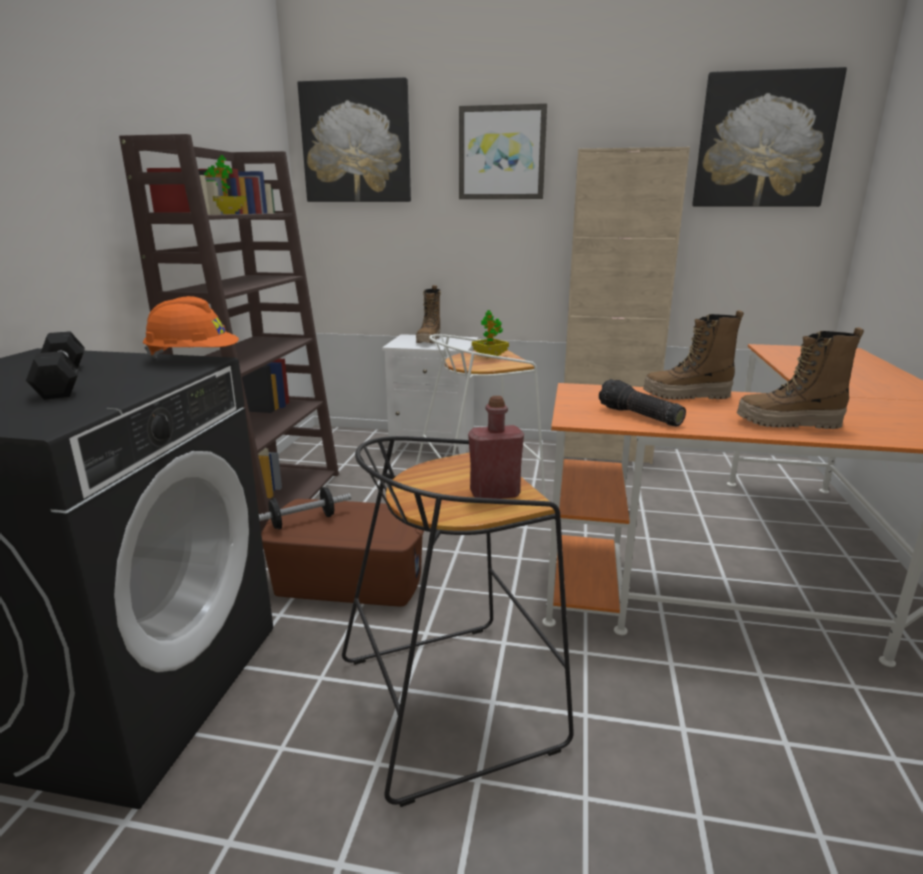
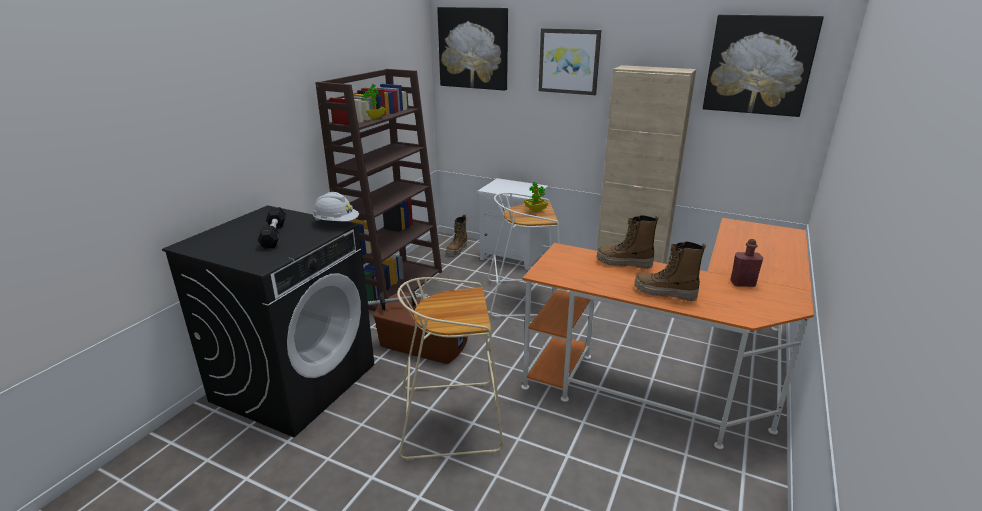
camera: 15 degrees right, 5 degrees up
orange hard hat [143,296,239,359] -> white hard hat [313,192,359,222]
black stool [342,436,574,807] -> beige stool [397,277,503,461]
boot [416,285,441,344] -> boot moved to [446,214,467,255]
red bottle [468,396,524,499] -> red bottle moved to [730,239,763,287]
flashlight [599,379,686,427] -> none

